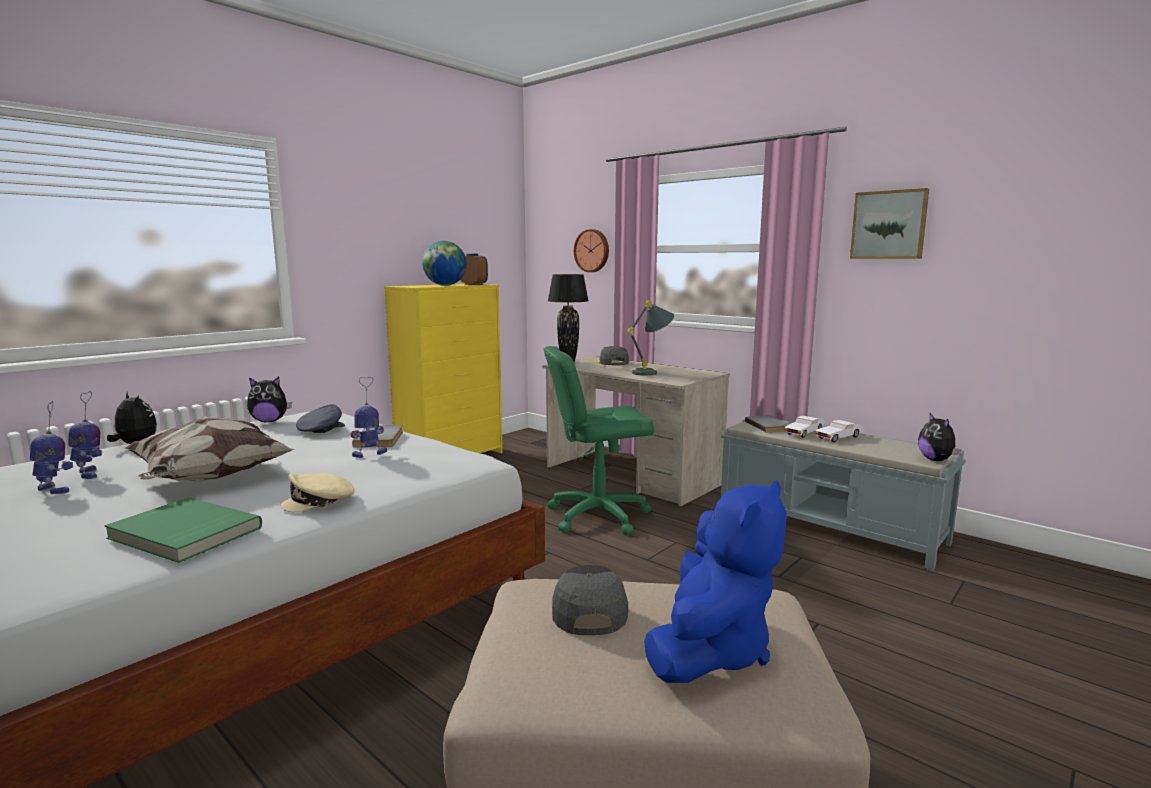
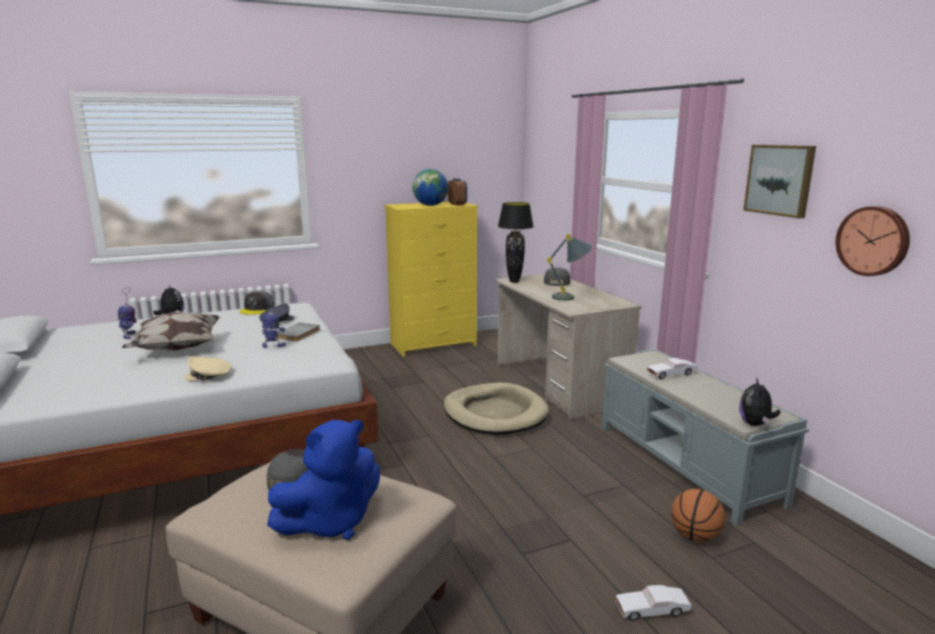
camera: 25 degrees right, 5 degrees up
toy robot [30,401,73,494] -> none
green book [105,497,262,563] -> none
plush toy [247,377,292,422] -> grey cap [239,291,275,315]
green office chair [544,346,654,535] -> beige dog bed [443,383,549,435]
wall clock [574,229,609,272] -> wall clock moved to [836,206,910,276]
grey book [745,416,789,432] -> none
white toy car [815,420,864,442] -> white toy car moved to [616,585,692,621]
none -> basketball [671,489,725,542]

